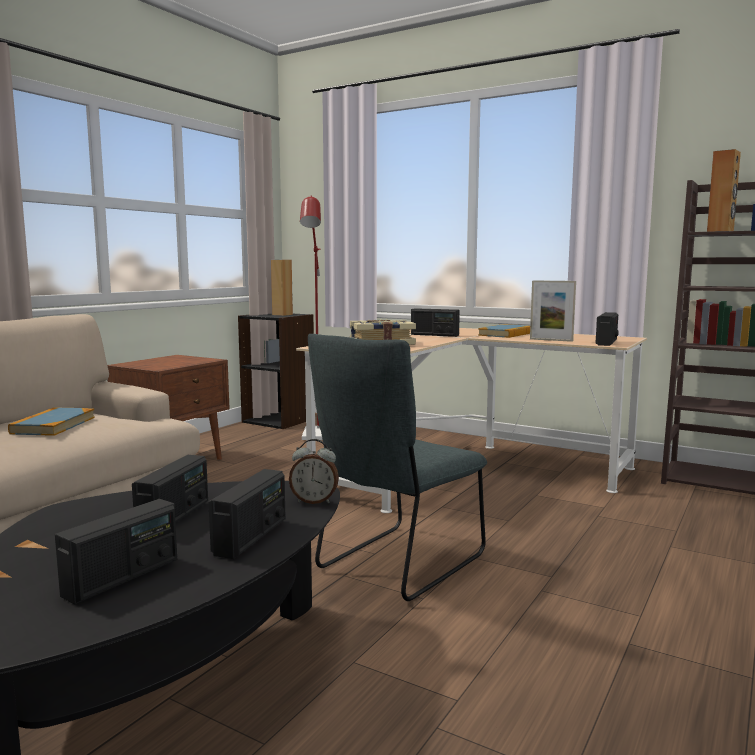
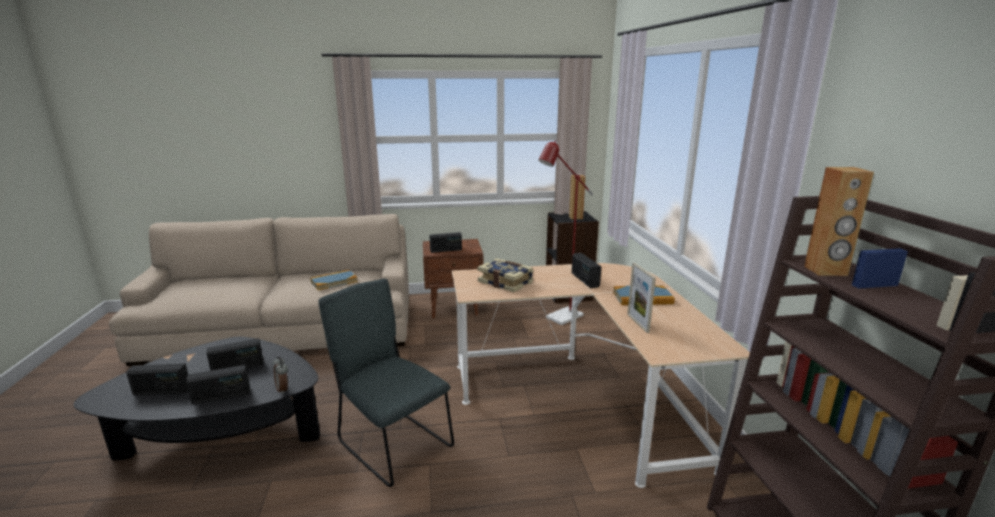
camera: 50 degrees right, 10 degrees up
grey chair [308,334,487,601] -> grey chair turned 45 degrees clockwise [318,279,454,487]
radio [595,312,619,346] -> radio moved to [429,232,462,253]

